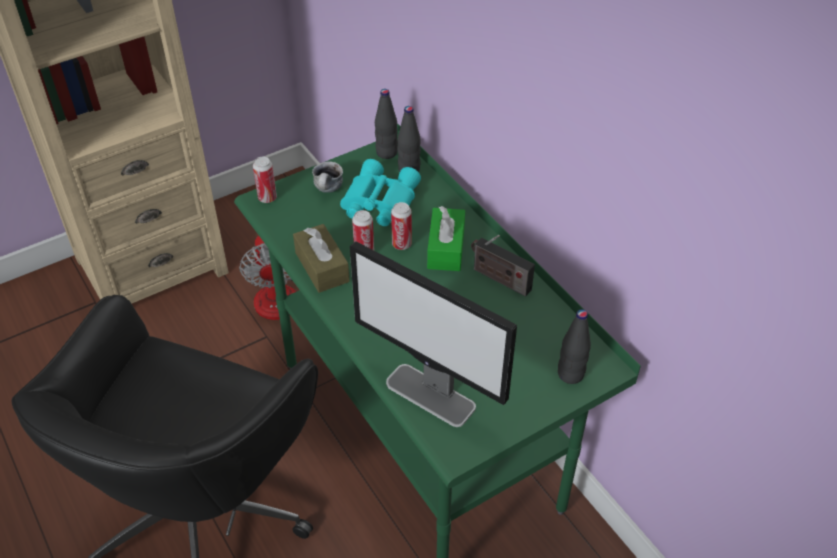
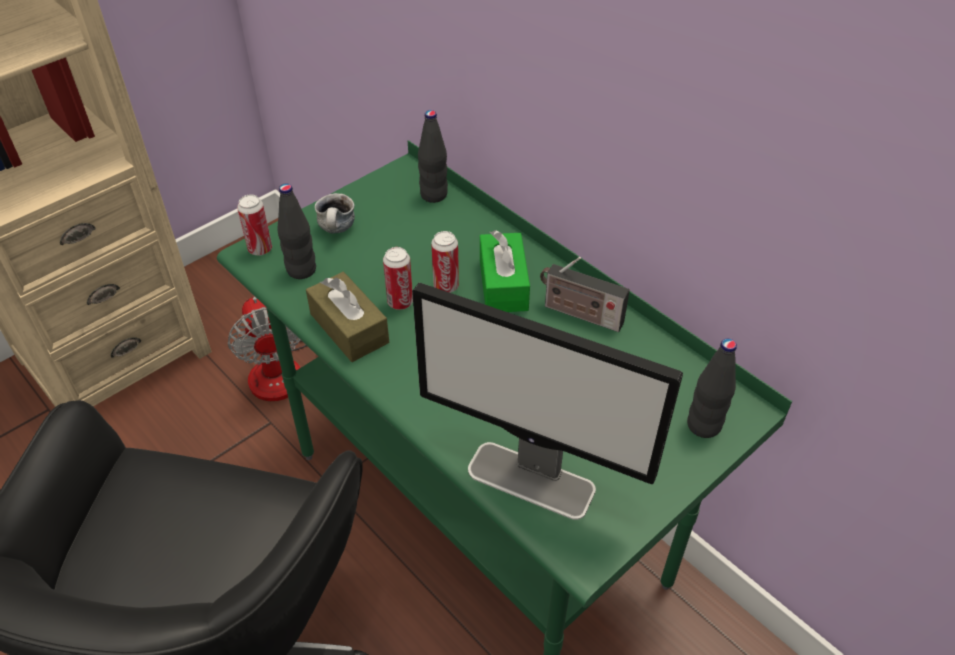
camera: 10 degrees left, 0 degrees up
turquoise binoculars [340,159,421,226] -> none
black bottle [375,89,398,159] -> black bottle moved to [277,183,316,279]

